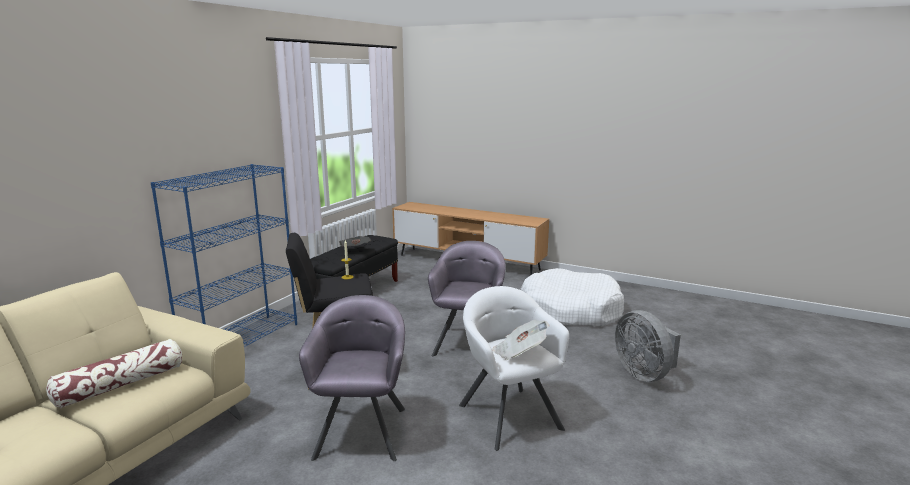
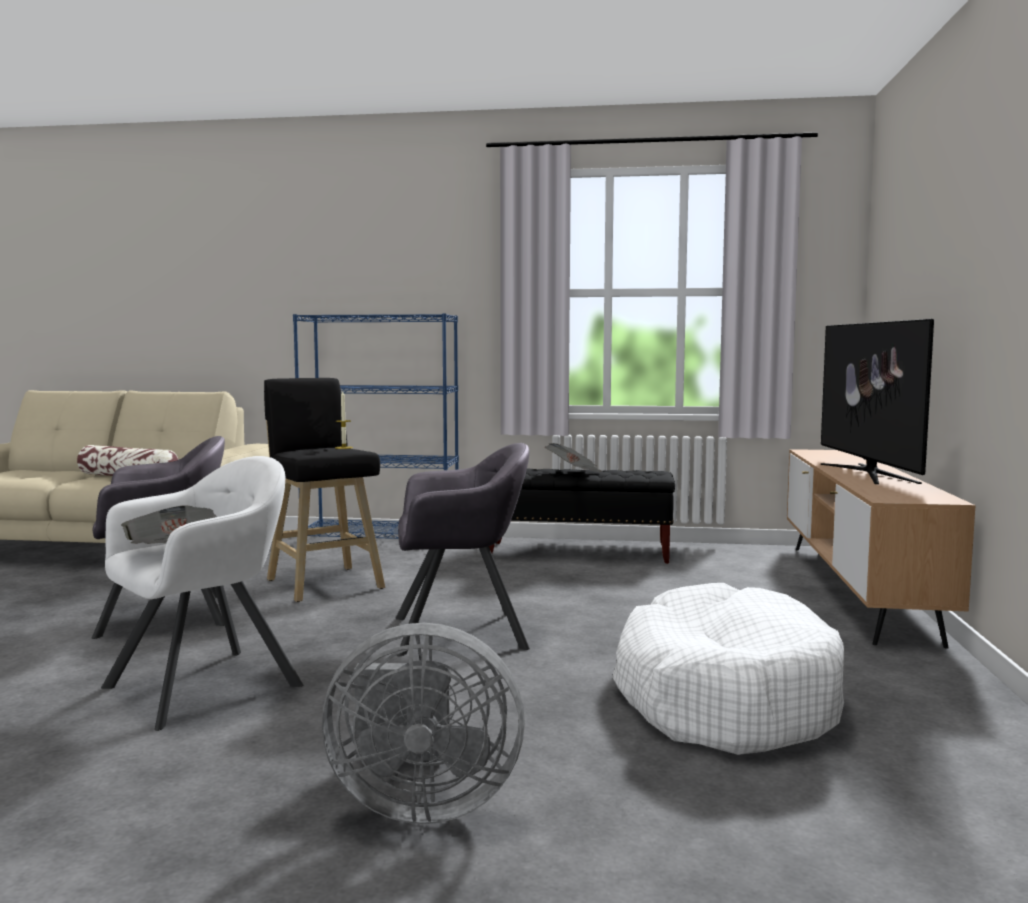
camera: 70 degrees right, 10 degrees down
grey fan [615,310,681,382] -> grey fan turned 135 degrees counterclockwise [322,623,525,824]
none -> television [820,319,934,484]

